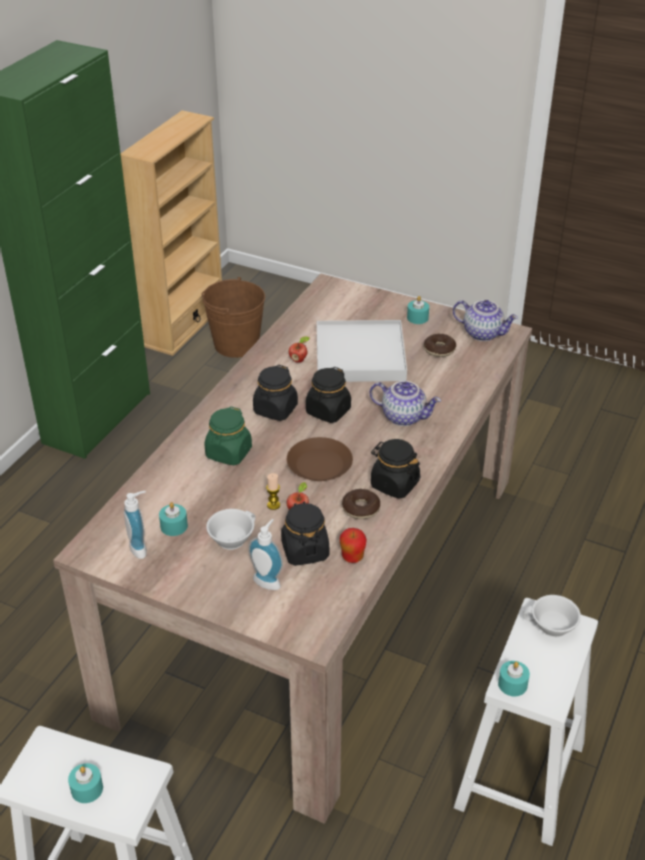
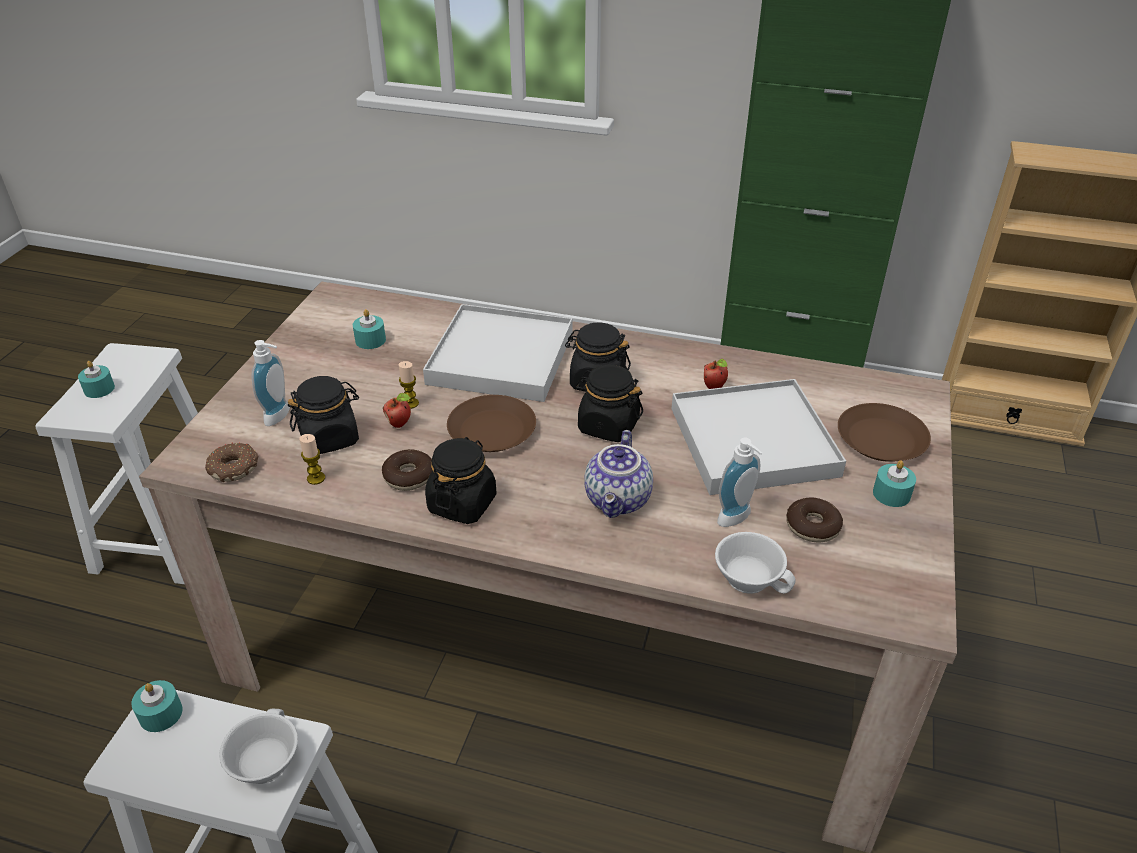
camera: 80 degrees right, 0 degrees up
soap dispenser [124,491,147,559] -> soap dispenser moved to [717,438,762,527]
brown bucket [202,277,265,358] -> none
green jar [205,406,252,465] -> white tray [423,304,572,402]
white cup [206,509,256,550] -> white cup moved to [715,532,796,594]
apple [339,528,367,563] -> candle [299,434,325,485]
teapot [453,300,518,341] -> none
none -> donut [205,443,259,482]
none -> brown plate [838,403,931,462]

